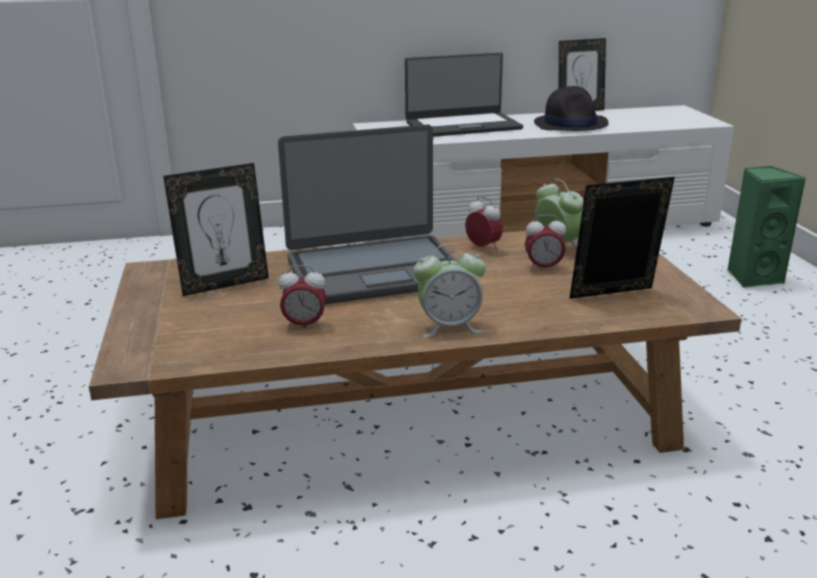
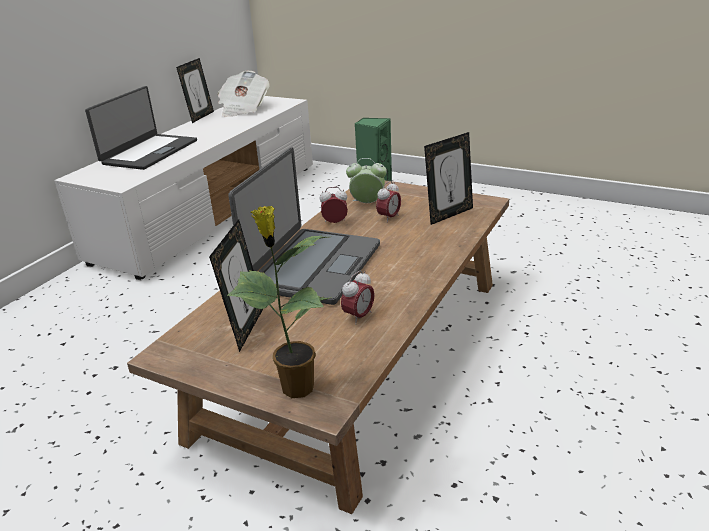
camera: 50 degrees left, 5 degrees up
alarm clock [414,243,486,338] -> none
black hat [534,86,609,131] -> none
picture frame [569,177,675,299] -> picture frame turned 150 degrees counterclockwise [424,132,473,225]
none -> newspaper [218,71,270,117]
none -> potted plant [227,206,332,398]

